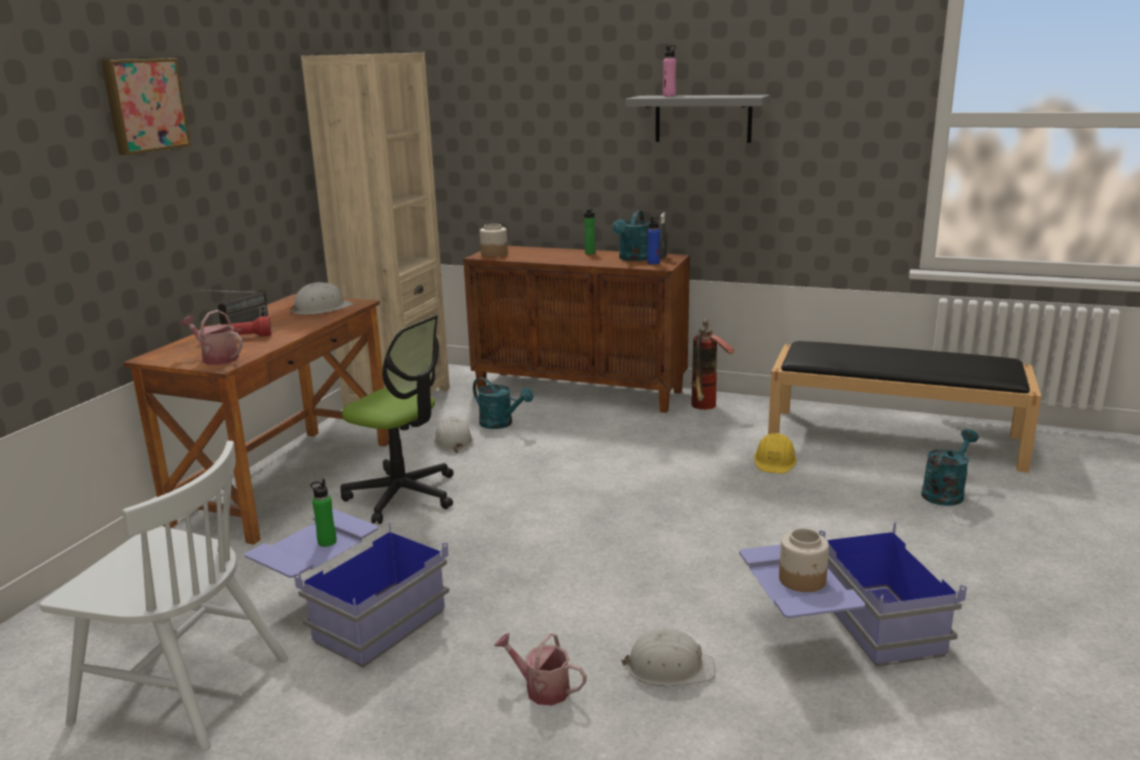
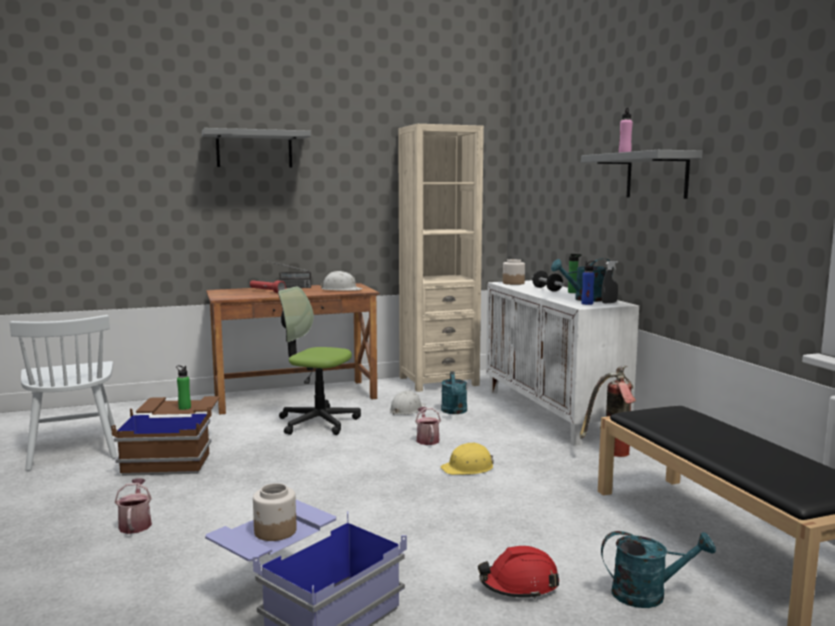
camera: 50 degrees right, 10 degrees down
picture [101,58,191,155] -> grey shelf [202,128,311,168]
watering can [181,310,243,365] -> watering can moved to [415,407,441,445]
blue storage box [245,509,449,668] -> brown storage box [111,396,220,476]
office chair [341,315,454,524] -> office chair turned 120 degrees clockwise [278,286,361,435]
brown cabinet [463,245,690,413] -> white cabinet [486,280,639,446]
white hard hat [622,629,715,686] -> none
yellow hard hat [754,433,797,474] -> yellow hard hat moved to [441,442,494,475]
none -> red hard hat [478,546,559,600]
none -> dumbbell [532,270,564,292]

